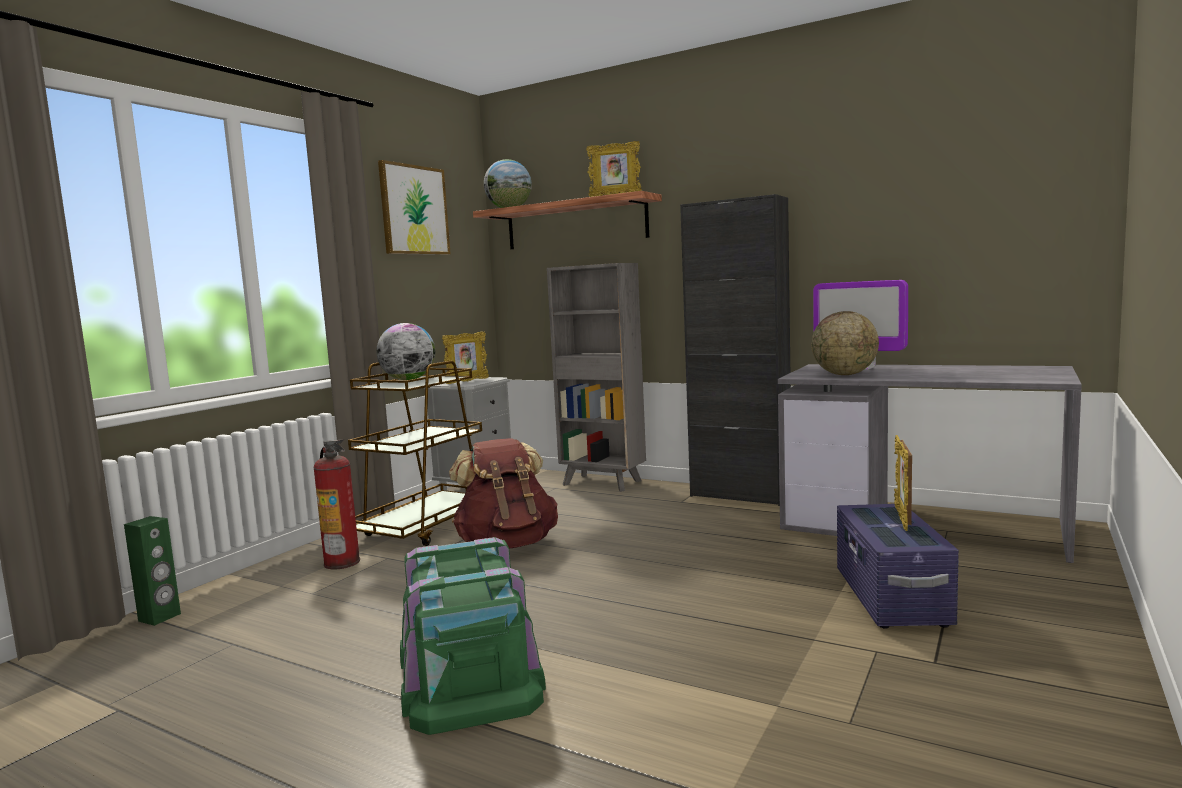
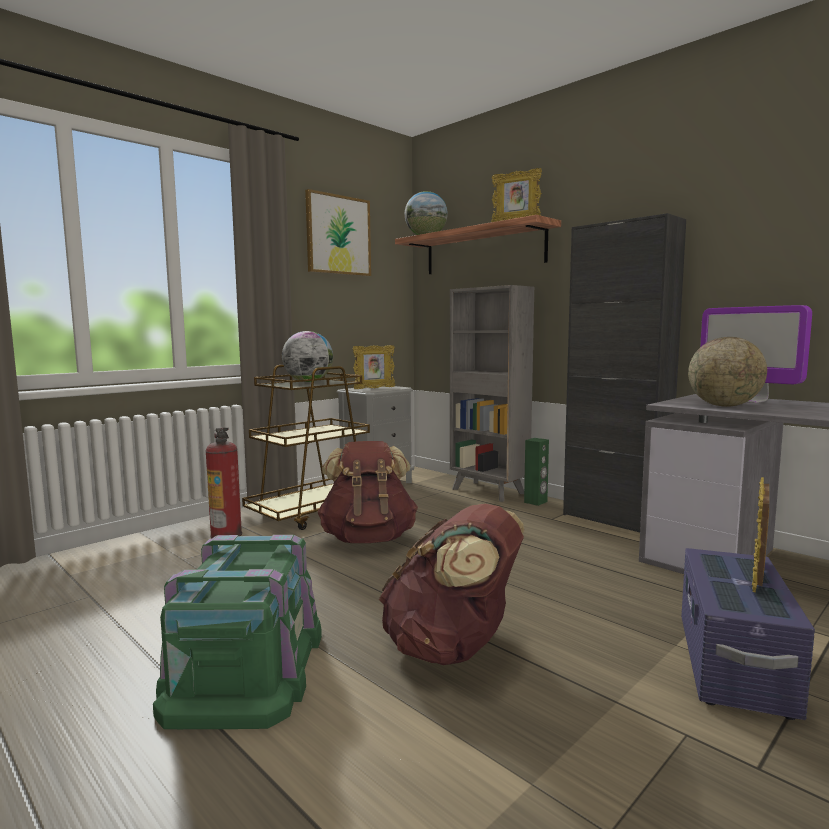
camera: 15 degrees right, 0 degrees up
green speaker [124,516,181,626] -> green speaker moved to [524,438,549,506]
none -> brown backpack [379,504,524,665]

